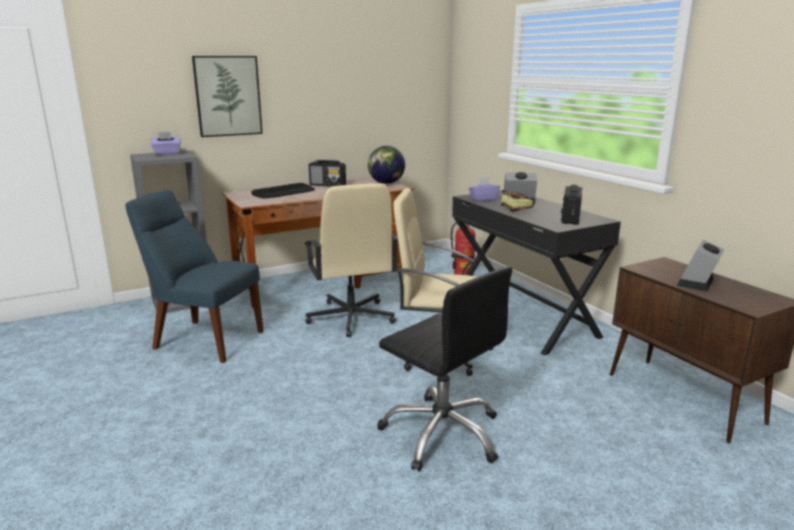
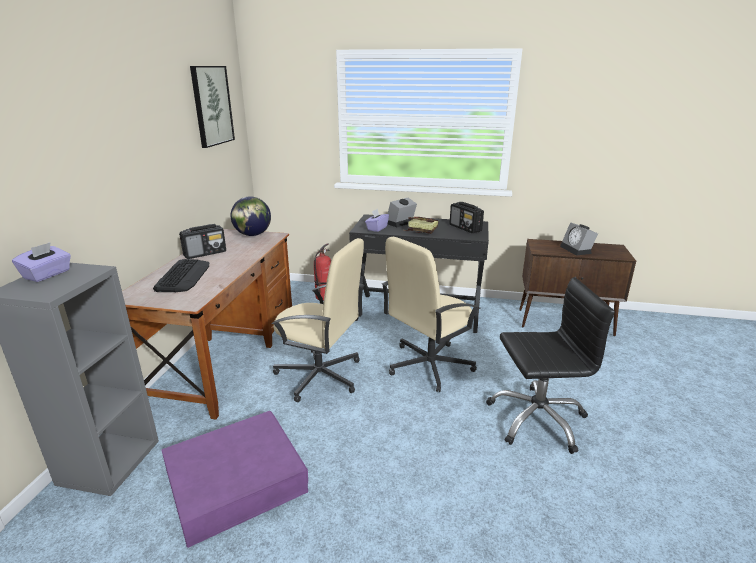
camera: 50 degrees left, 5 degrees up
blue chair [125,190,263,363] -> purple storage box [161,411,308,548]
picture [192,56,263,137] -> picture moved to [190,66,235,148]

